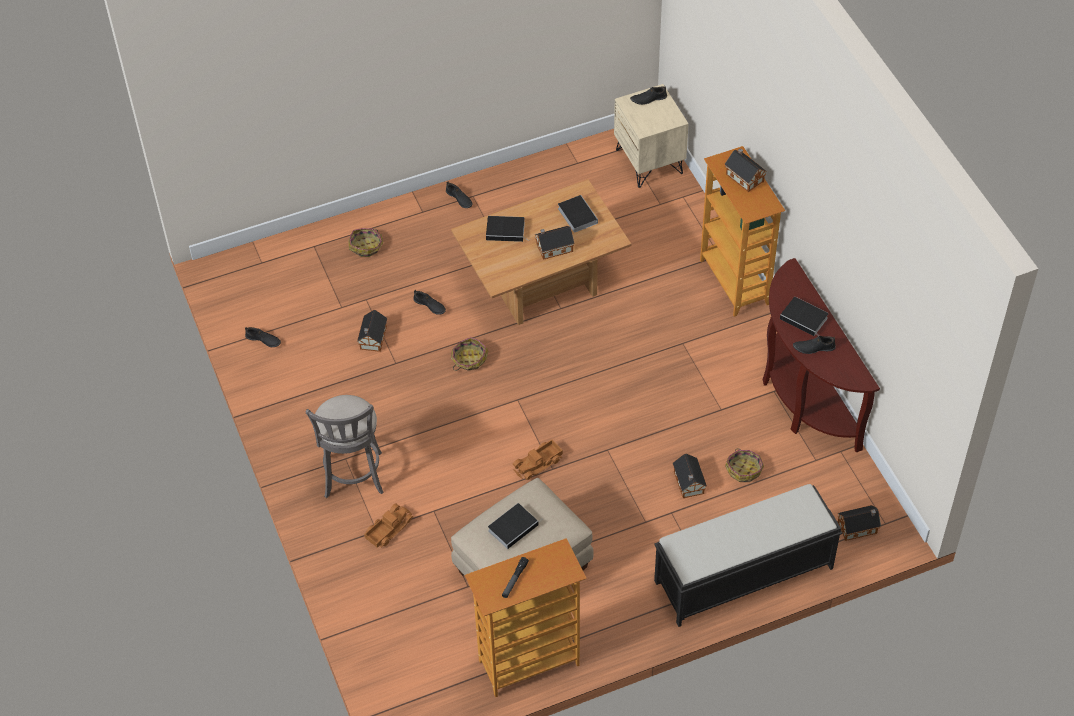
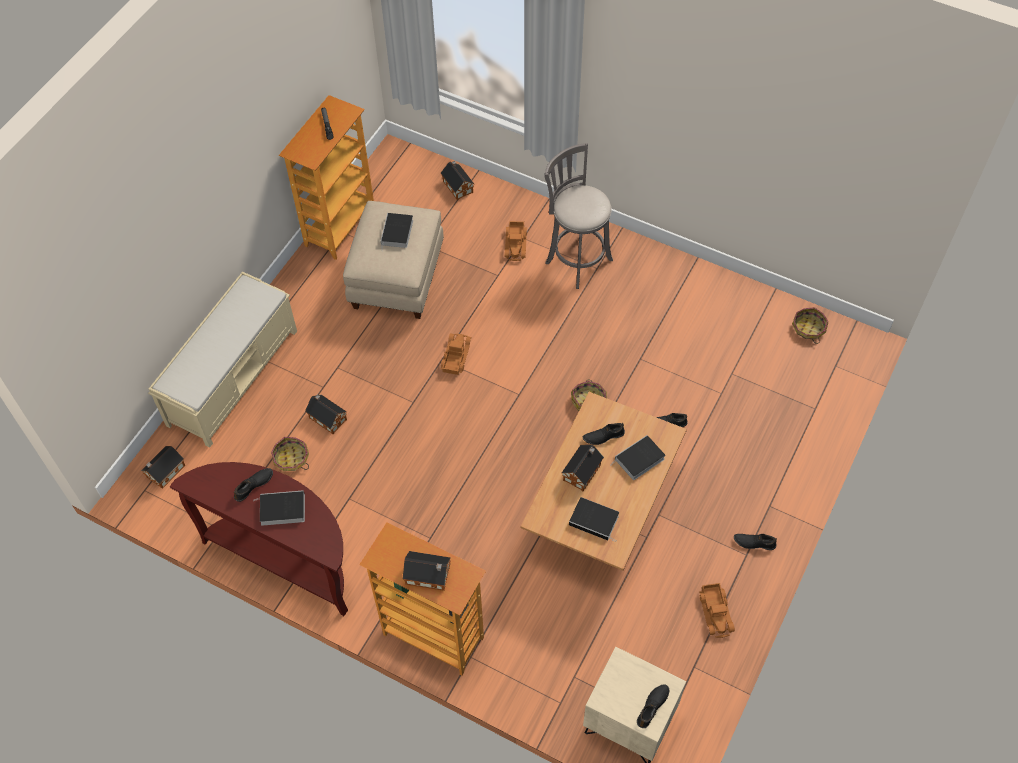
camera: 140 degrees right, 5 degrees up
black shoe [245,327,281,347] -> black shoe moved to [583,423,625,445]
basket [348,228,383,257] -> basket moved to [792,307,828,344]
toy house [357,310,387,352] -> toy house moved to [441,161,474,200]
black bench [654,484,842,627] -> beige bench [148,272,297,448]
none -> toy truck [699,583,735,638]

